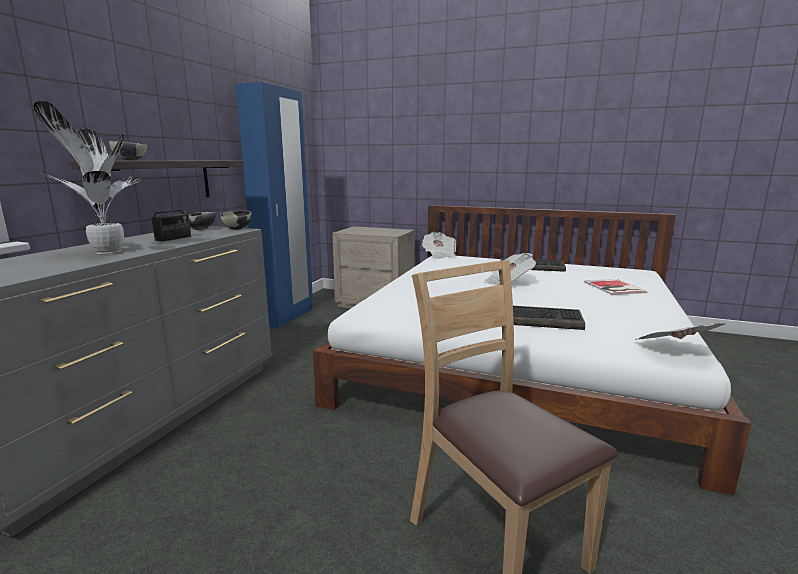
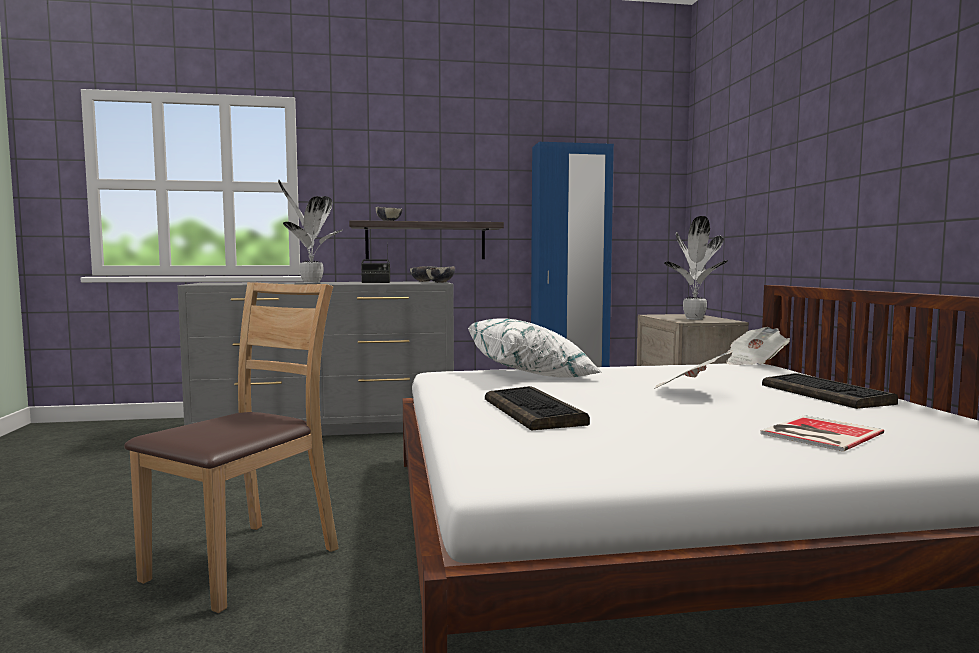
camera: 60 degrees right, 10 degrees down
newspaper [639,323,726,339] -> none
none -> white pillow [468,318,601,378]
none -> potted plant [664,216,728,320]

